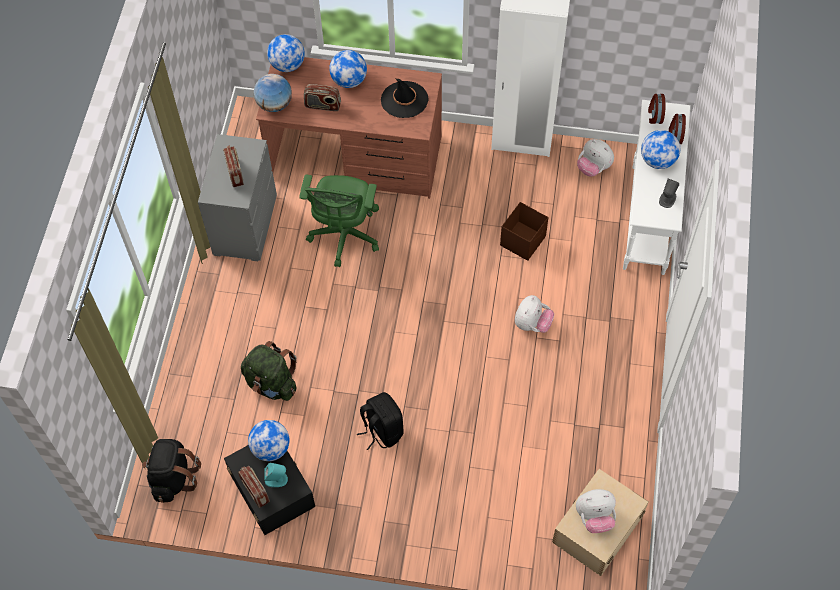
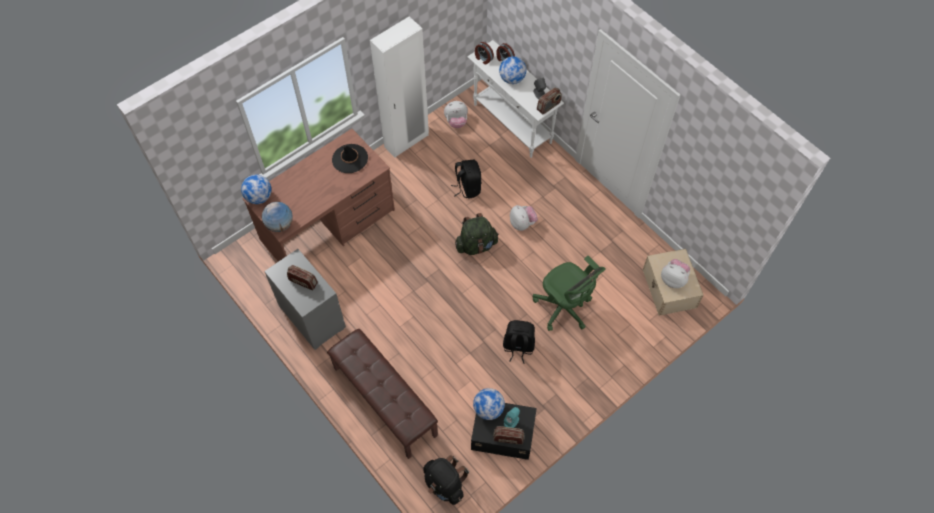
camera: 50 degrees left, 0 degrees up
green backpack [241,341,297,401] -> green backpack moved to [455,213,499,255]
green office chair [299,175,379,267] -> green office chair moved to [533,256,606,331]
radio [304,84,341,111] -> radio moved to [537,88,561,115]
globe [329,50,367,88] -> none
brown storage box [500,202,549,261] -> black backpack [451,160,482,199]
plush toy [576,489,616,533] -> plush toy turned 90 degrees counterclockwise [661,259,690,288]
none -> brown bench [327,329,438,459]

